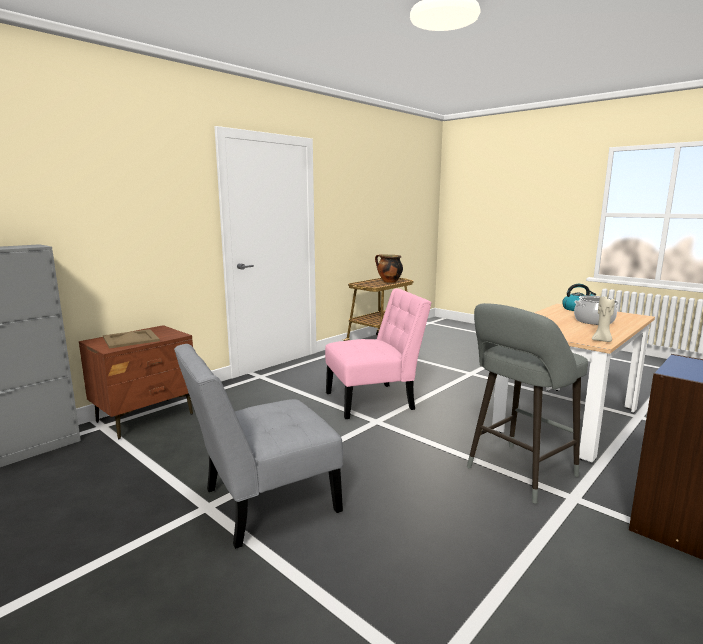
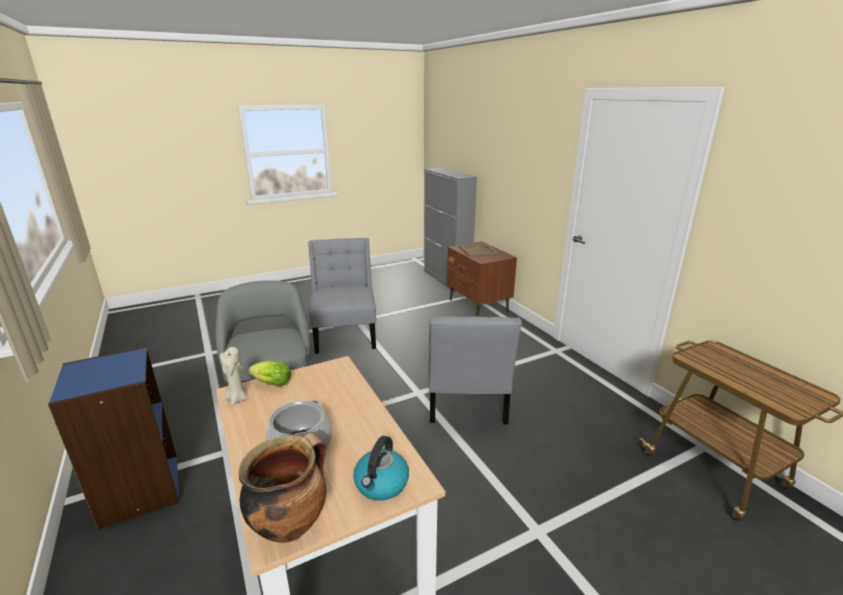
camera: 110 degrees right, 10 degrees up
pink chair [325,289,432,419] -> grey chair [429,316,522,424]
cooking pot [375,254,403,283] -> cooking pot moved to [239,433,326,543]
none -> lettuce [248,360,291,386]

